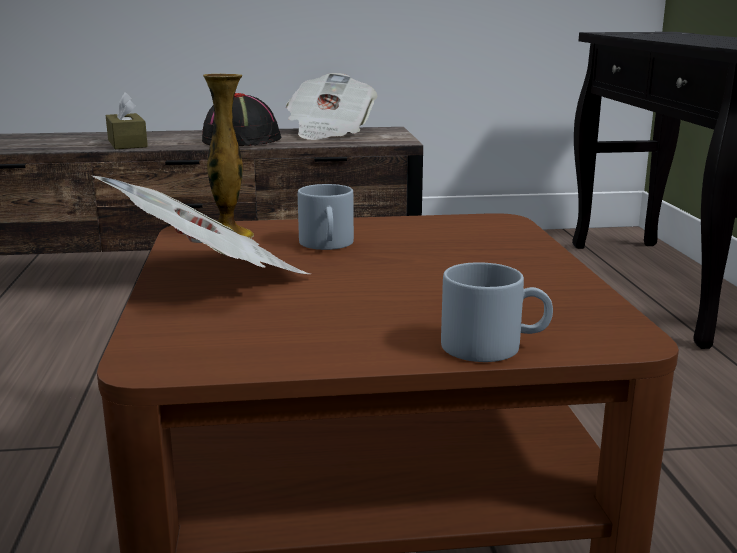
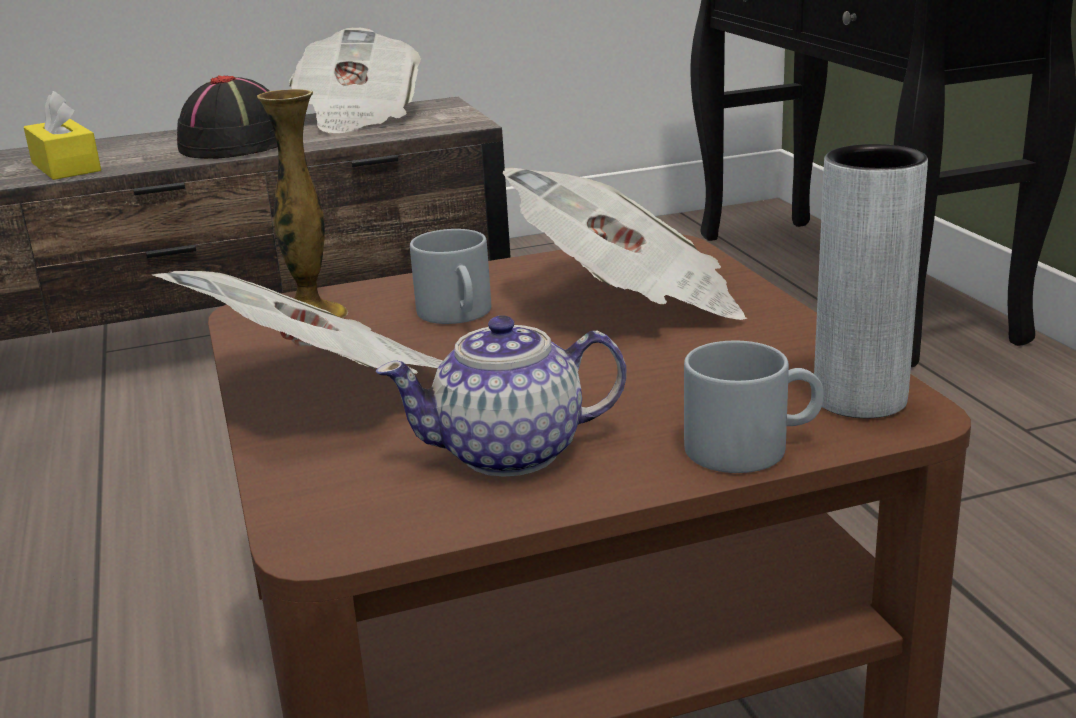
camera: 10 degrees left, 5 degrees up
brown tissue box [106,92,148,149] -> yellow tissue box [24,91,101,180]
none -> teapot [375,315,627,477]
none -> newspaper [503,167,748,320]
none -> grey vase [814,144,928,418]

